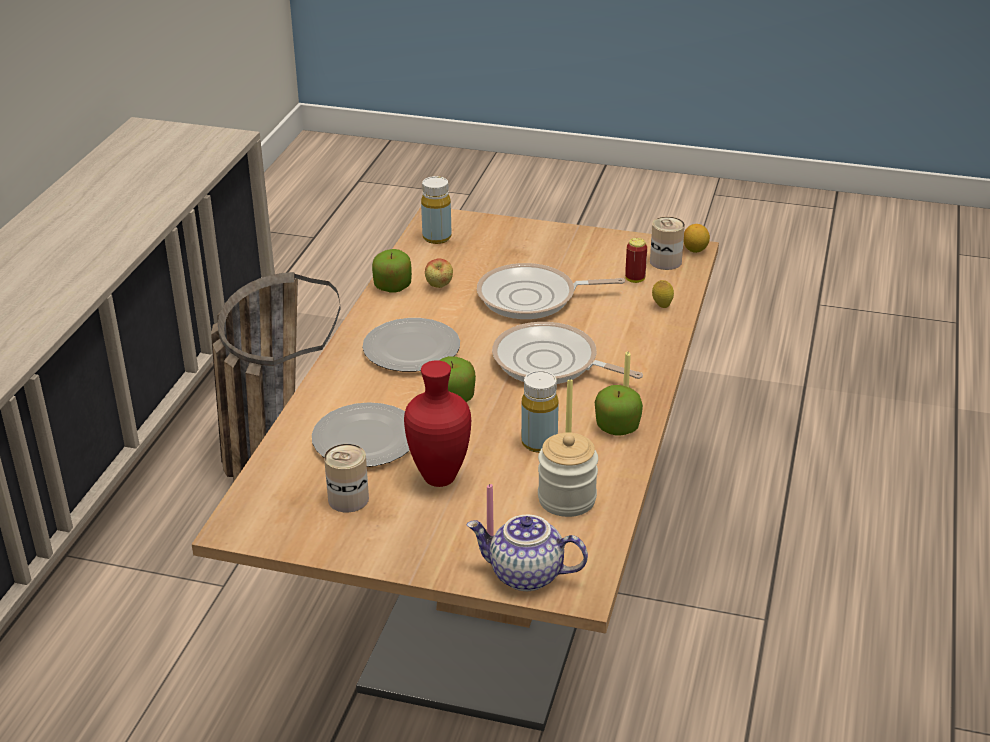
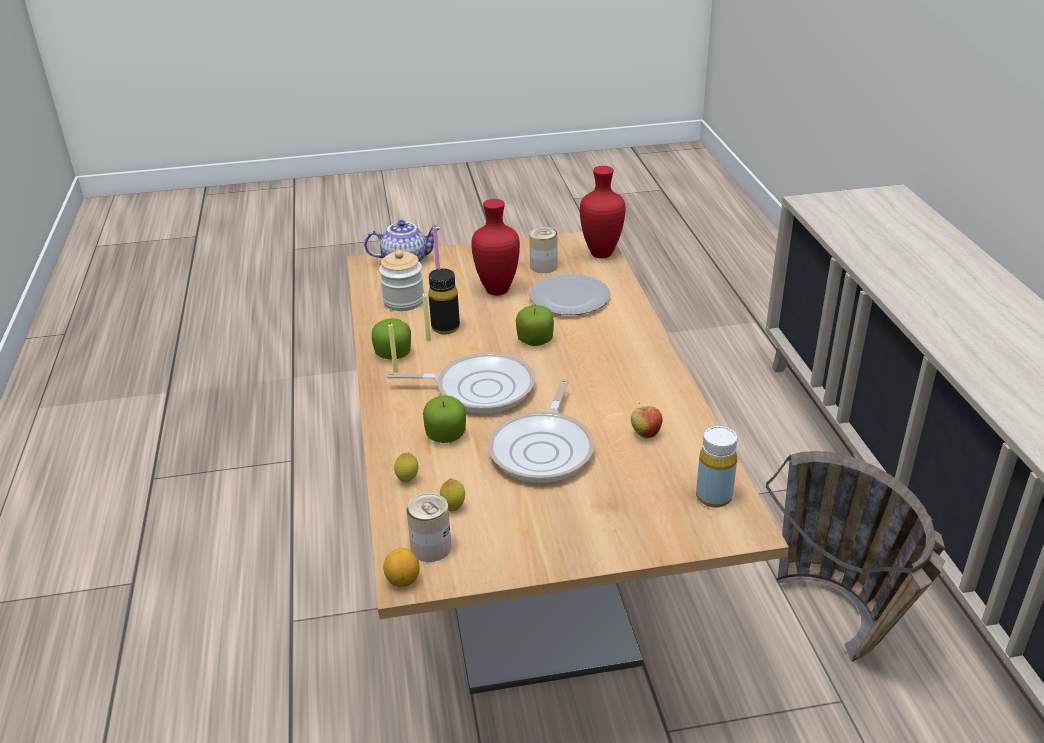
camera: 155 degrees right, 0 degrees up
plate [363,318,460,372] -> none
apple [372,249,412,293] -> apple moved to [423,395,466,443]
frying pan [477,263,625,319] -> frying pan turned 135 degrees clockwise [488,379,595,483]
yellow bottle [521,371,559,453] -> black bottle [428,269,460,335]
can [625,238,647,283] -> lemon [440,479,465,512]
none -> red vase [580,166,625,258]

